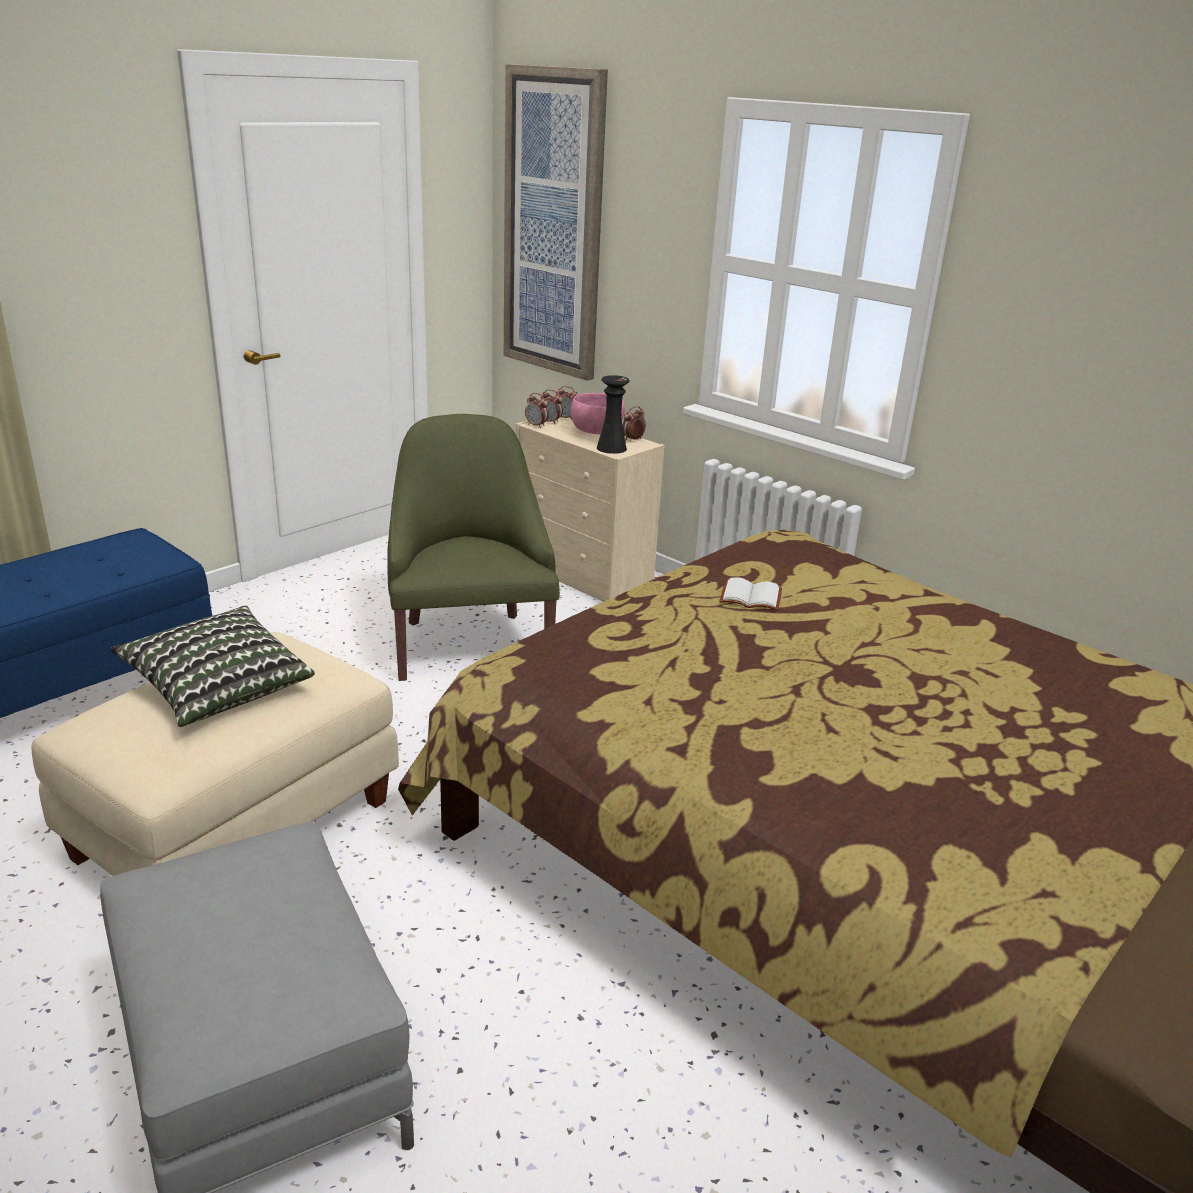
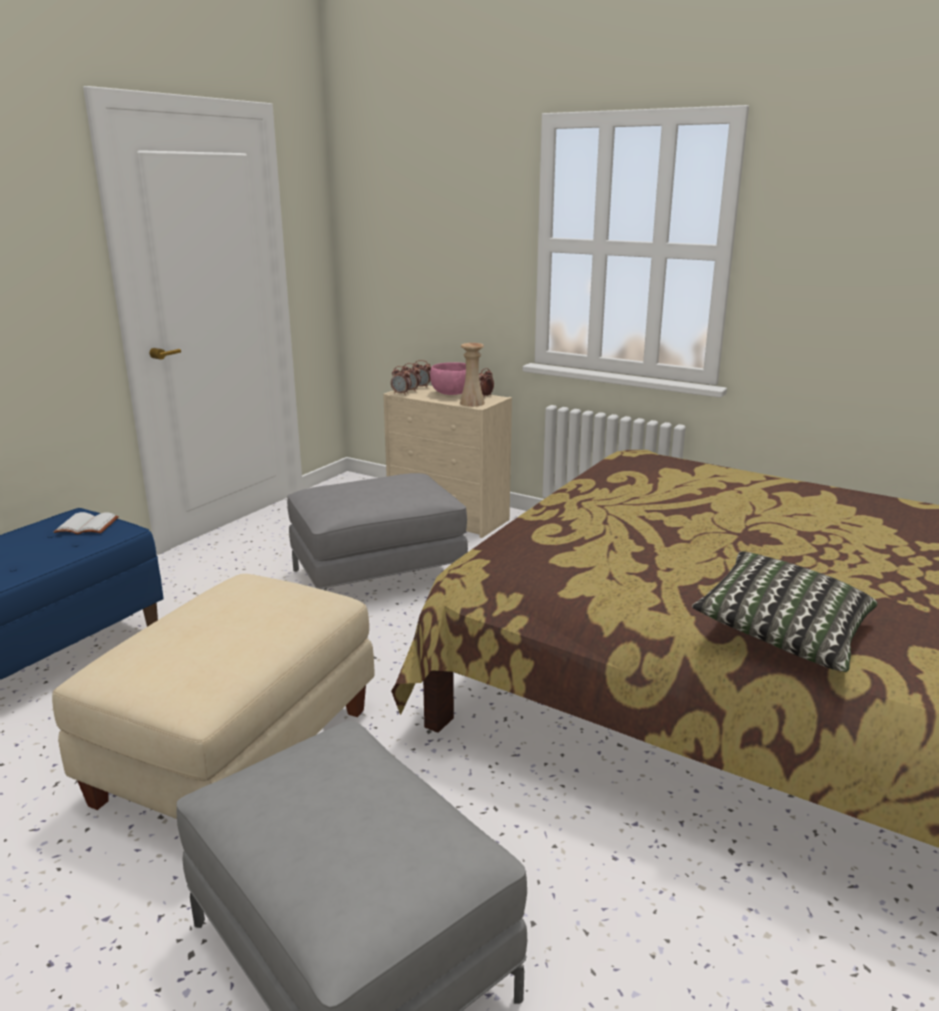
camera: 10 degrees left, 5 degrees down
pillow [111,606,315,727] -> pillow moved to [692,551,877,672]
green armchair [387,414,560,681] -> grey ottoman [287,473,468,591]
picture [504,64,608,381] -> none
black vase [597,375,629,454] -> beige vase [460,343,485,407]
white book [720,577,782,611] -> white book moved to [54,512,119,534]

